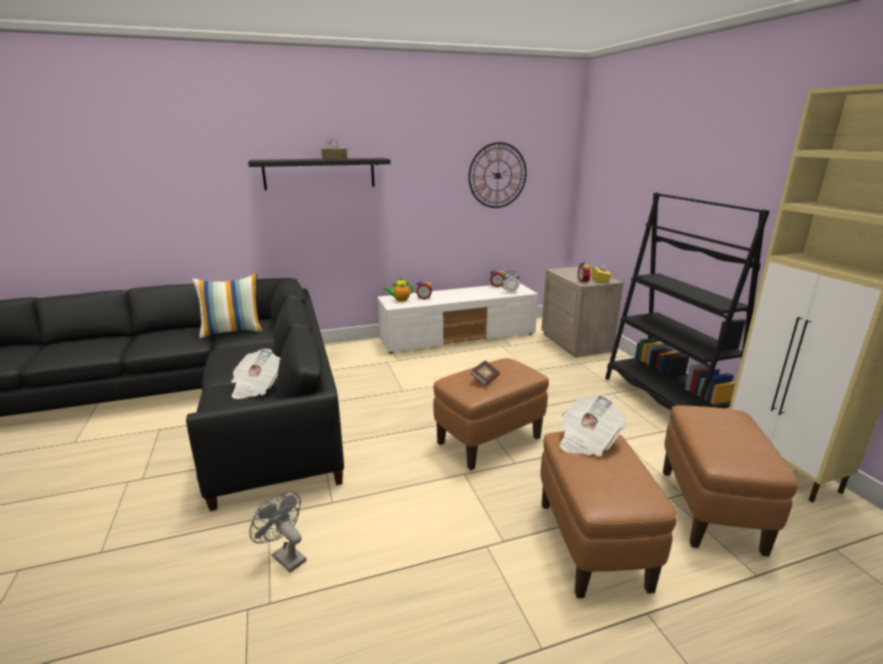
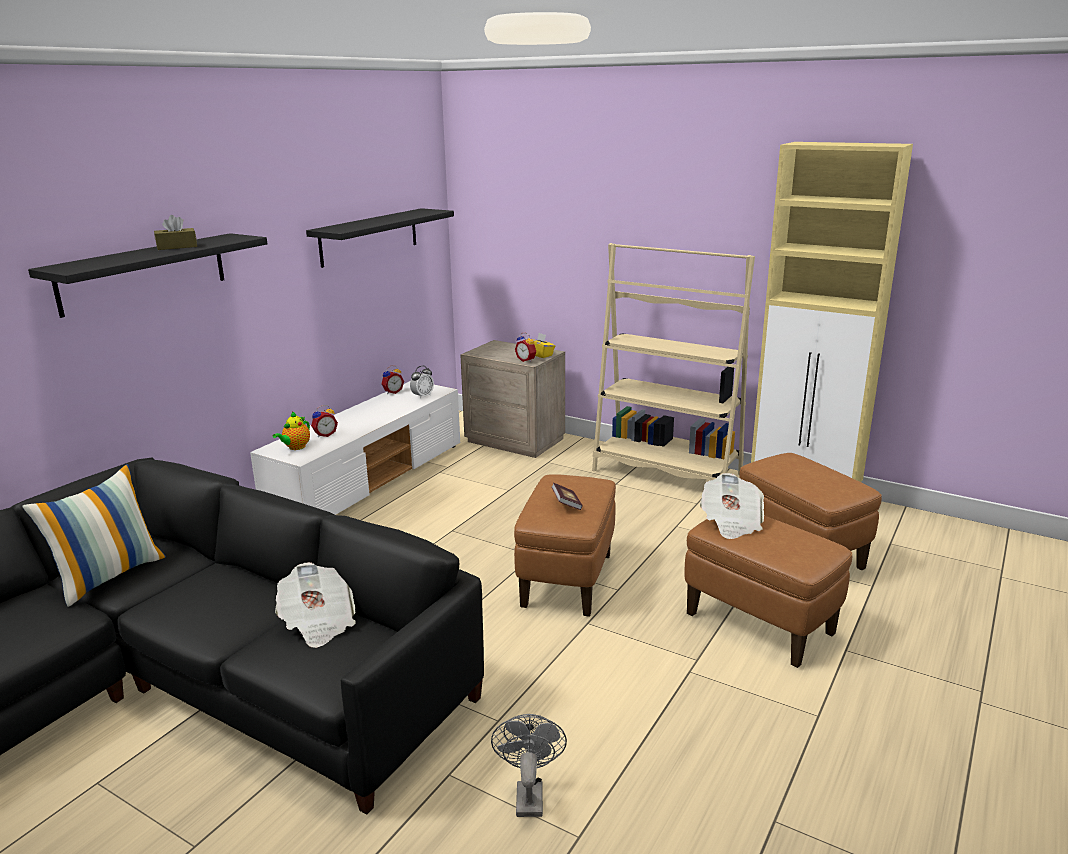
camera: 40 degrees left, 0 degrees up
grey fan [249,492,306,573] -> grey fan turned 90 degrees clockwise [491,714,567,817]
wall clock [469,142,527,208] -> black shelf [306,208,454,268]
black bookcase [605,192,770,410] -> beige bookcase [592,243,755,481]

